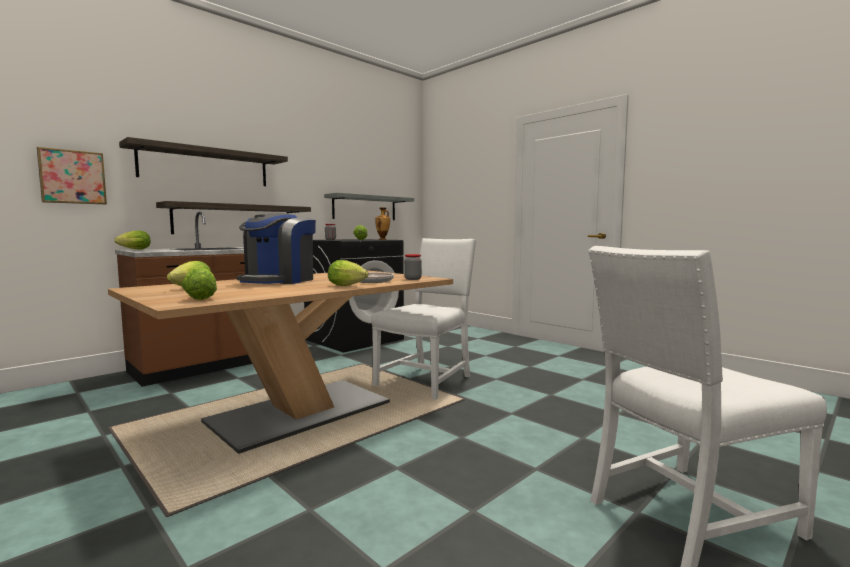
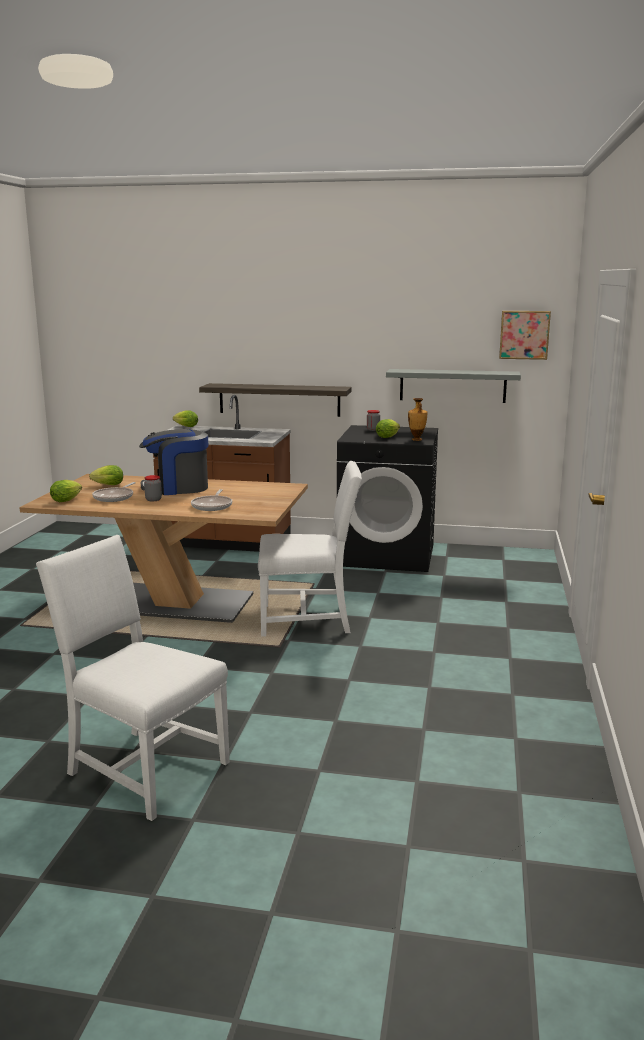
camera: 55 degrees right, 10 degrees up
picture [37,147,107,204] -> picture moved to [499,311,551,360]
shelf [119,137,288,186] -> none
lettuce [328,260,368,286] -> none
jar [404,254,422,280] -> jar moved to [144,475,162,501]
none -> frying pan [92,482,136,502]

